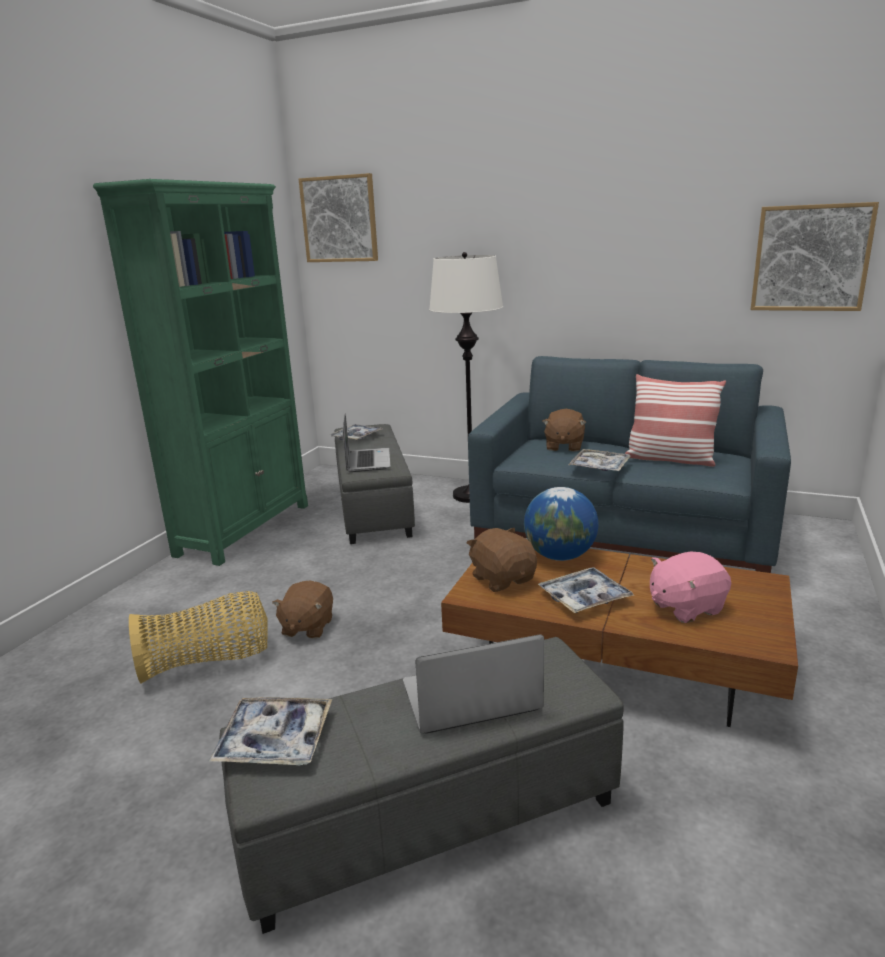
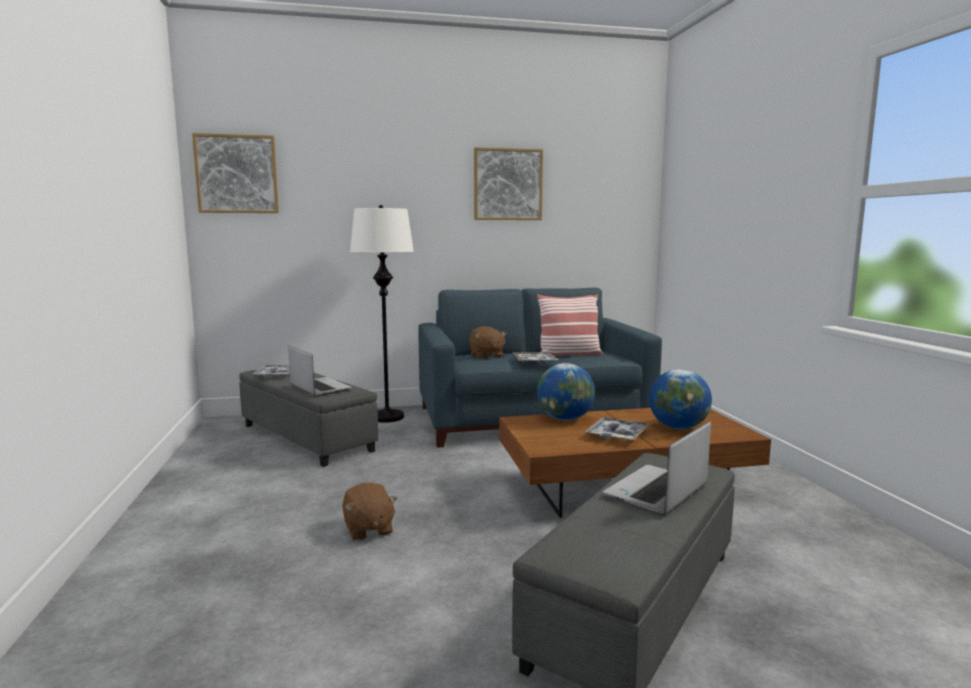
camera: 35 degrees left, 10 degrees down
green bookcase [93,179,308,566] -> none
basket [129,591,268,683] -> none
tray [208,697,332,765] -> none
brown plush toy [467,528,537,592] -> none
pink plush toy [650,551,731,623] -> globe [649,369,712,429]
picture [751,202,879,311] -> picture moved to [474,147,543,220]

